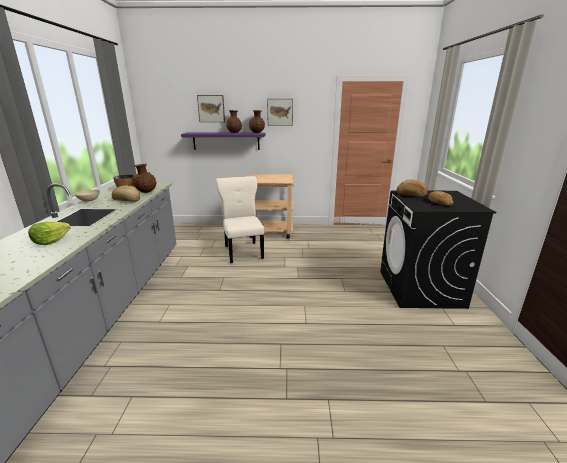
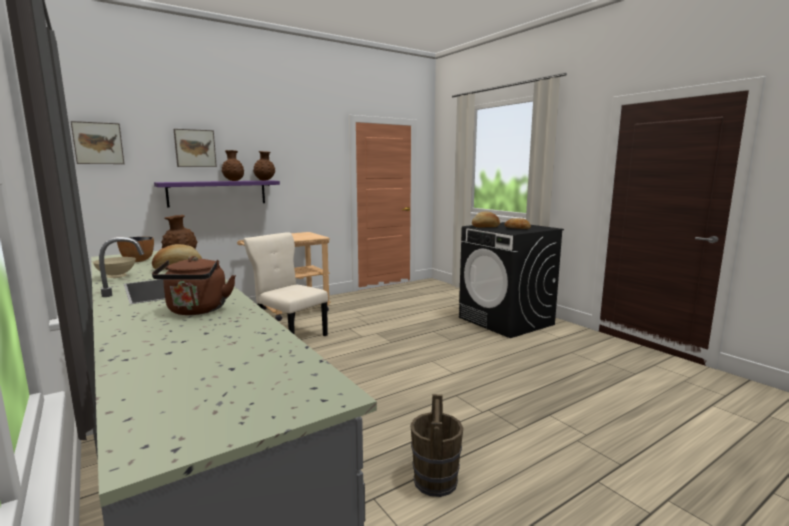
camera: 35 degrees left, 10 degrees down
lettuce [28,222,71,245] -> brown kettle [152,256,236,315]
picture [267,99,293,126] -> picture moved to [71,121,124,164]
none -> brown bucket [411,394,463,497]

